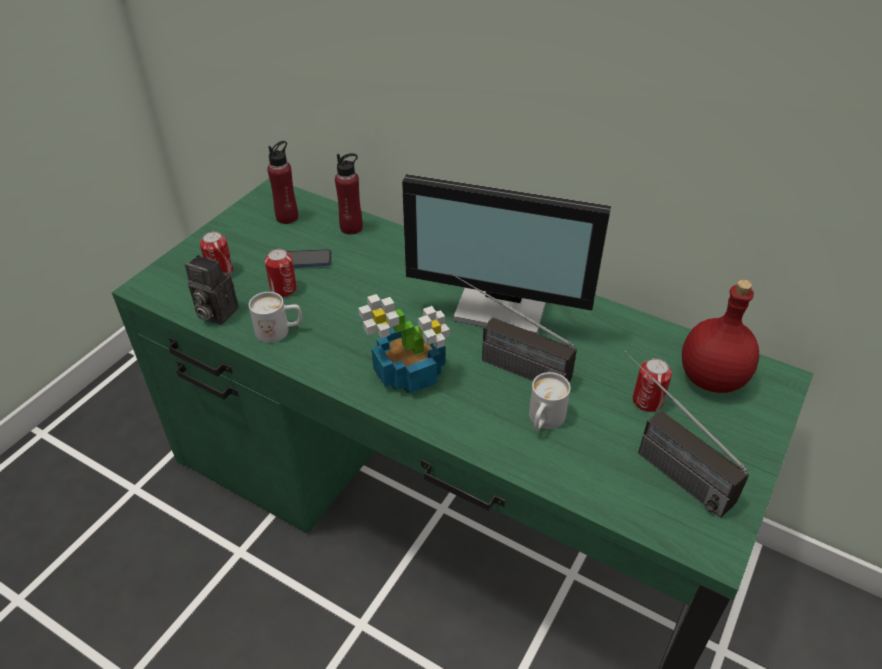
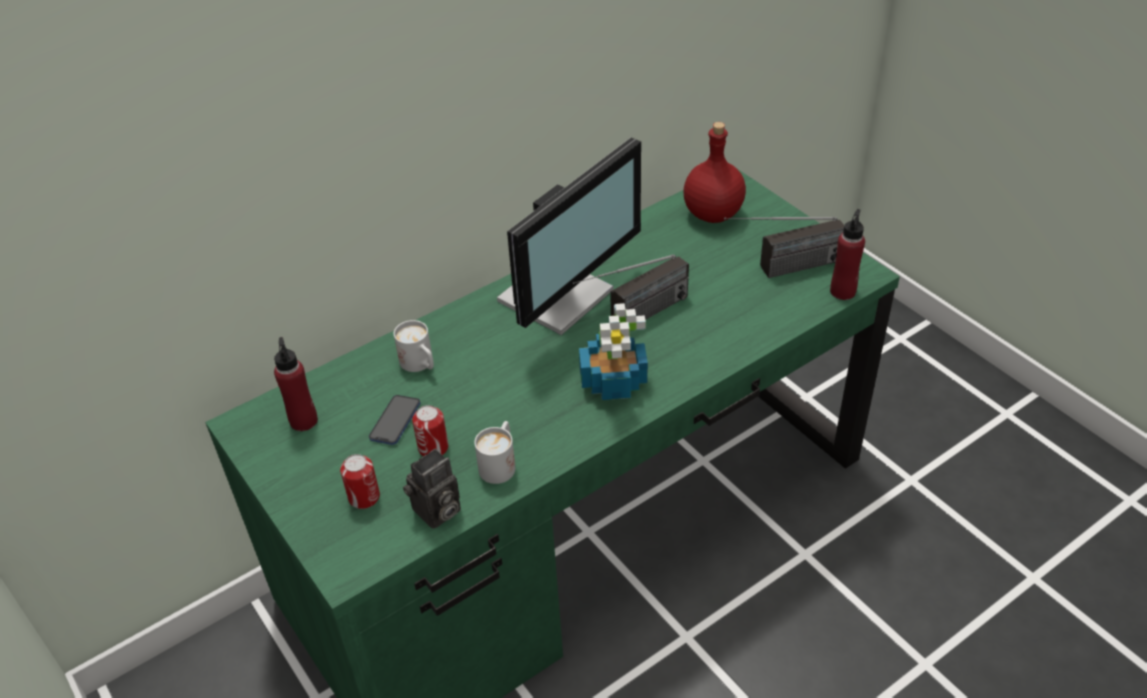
camera: 65 degrees left, 0 degrees up
red bottle [335,153,363,235] -> red bottle moved to [830,209,865,300]
white mug [529,372,571,431] -> white mug moved to [394,320,434,372]
can [633,358,672,412] -> none

